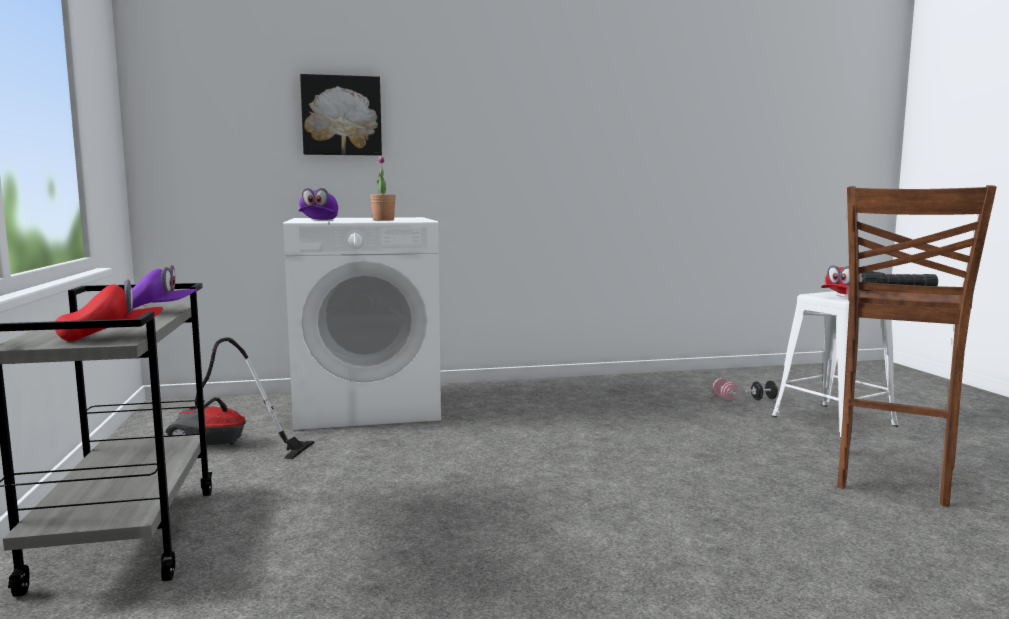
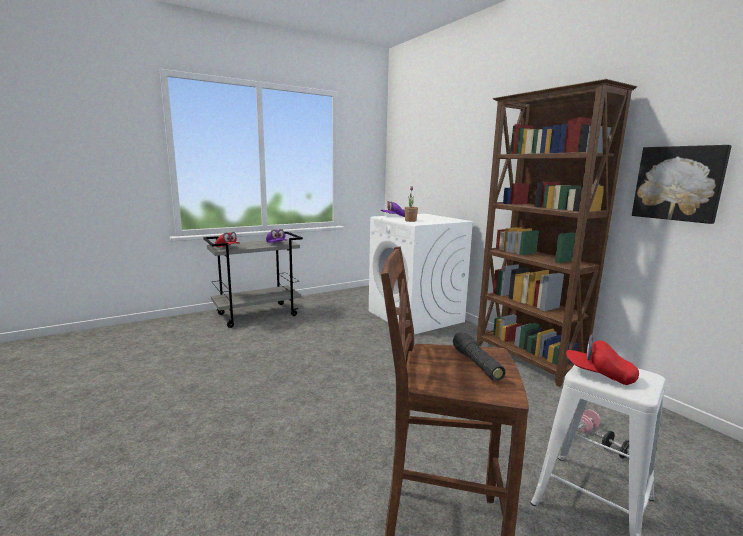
camera: 70 degrees right, 5 degrees up
vacuum cleaner [166,337,315,459] -> none
picture [300,74,382,156] -> picture moved to [632,145,732,224]
none -> brown bookcase [477,79,637,387]

